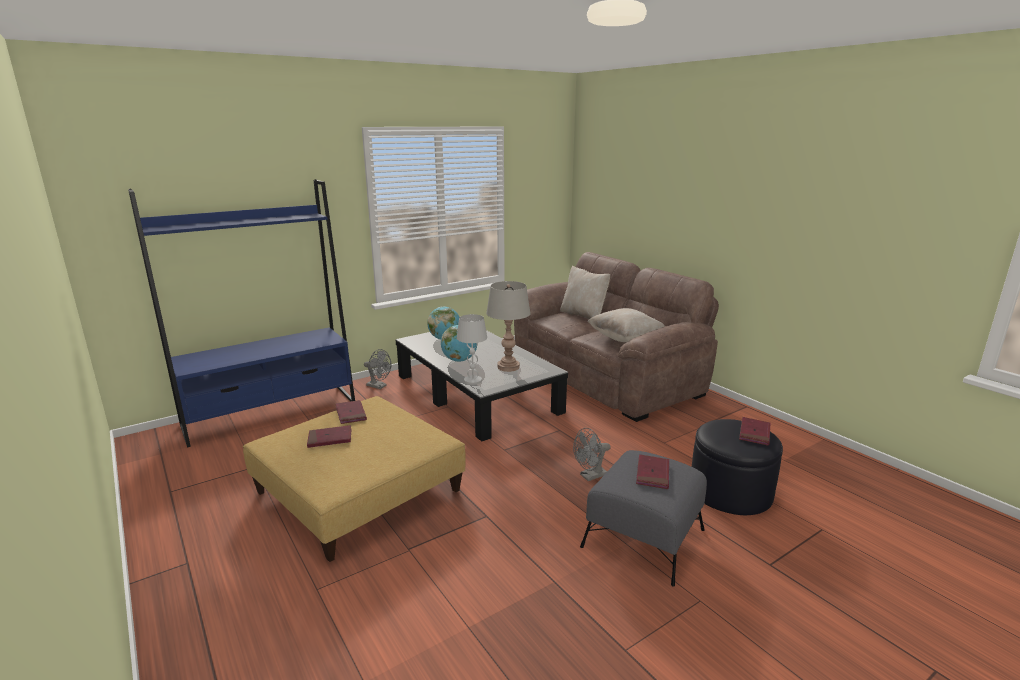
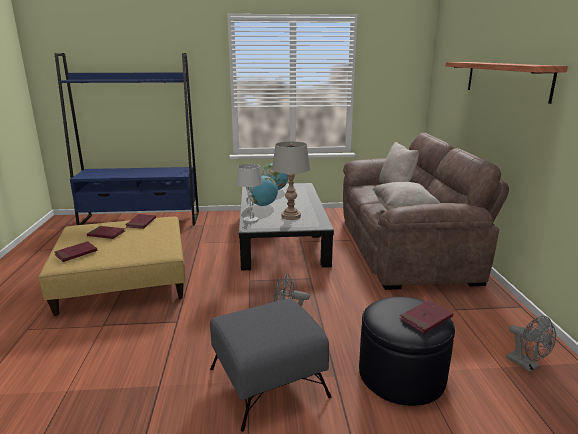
camera: 30 degrees right, 0 degrees up
grey fan [364,349,391,389] -> grey fan moved to [506,316,556,372]
red book [636,454,669,489] -> red book moved to [54,241,97,262]
none -> shelf [446,62,568,104]

